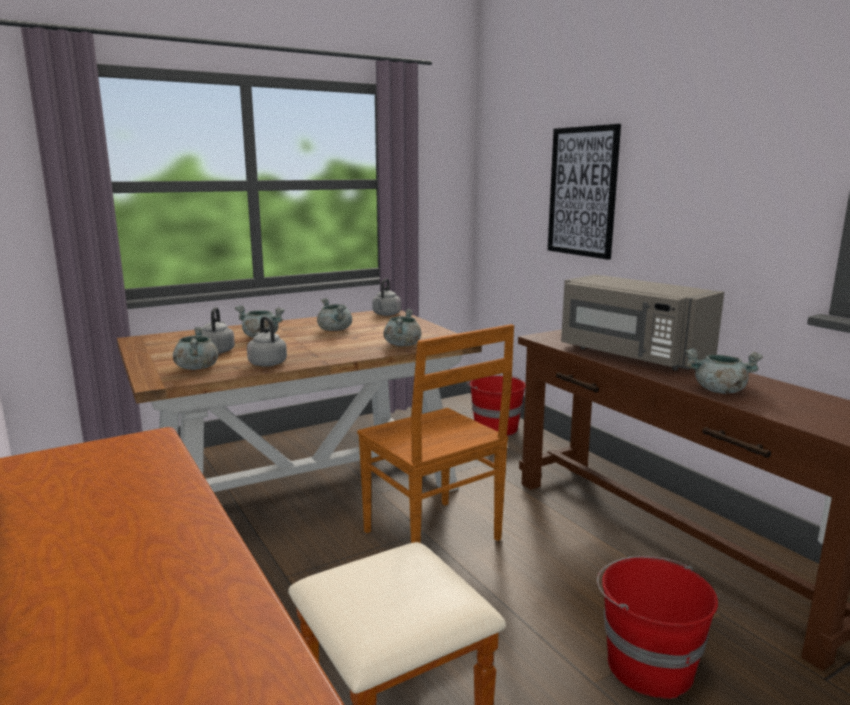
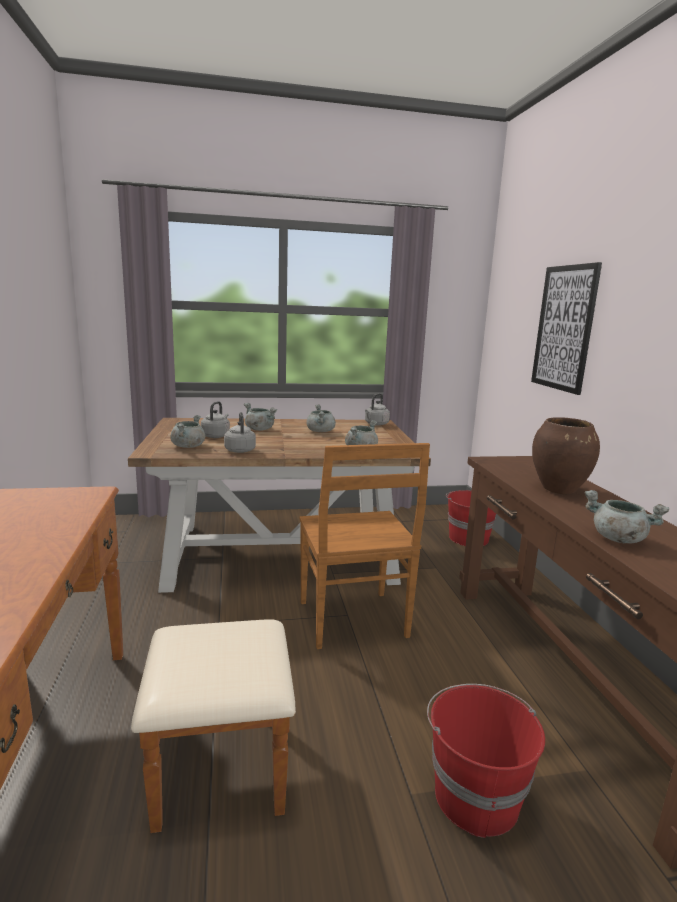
camera: 20 degrees right, 0 degrees up
grey microwave [561,274,724,371] -> brown vase [532,417,600,494]

